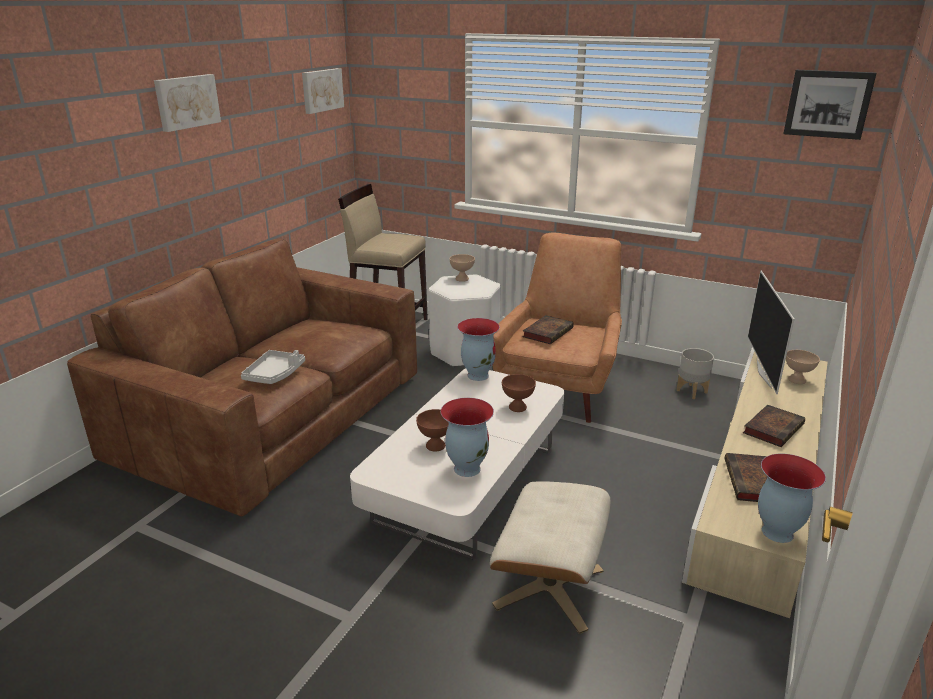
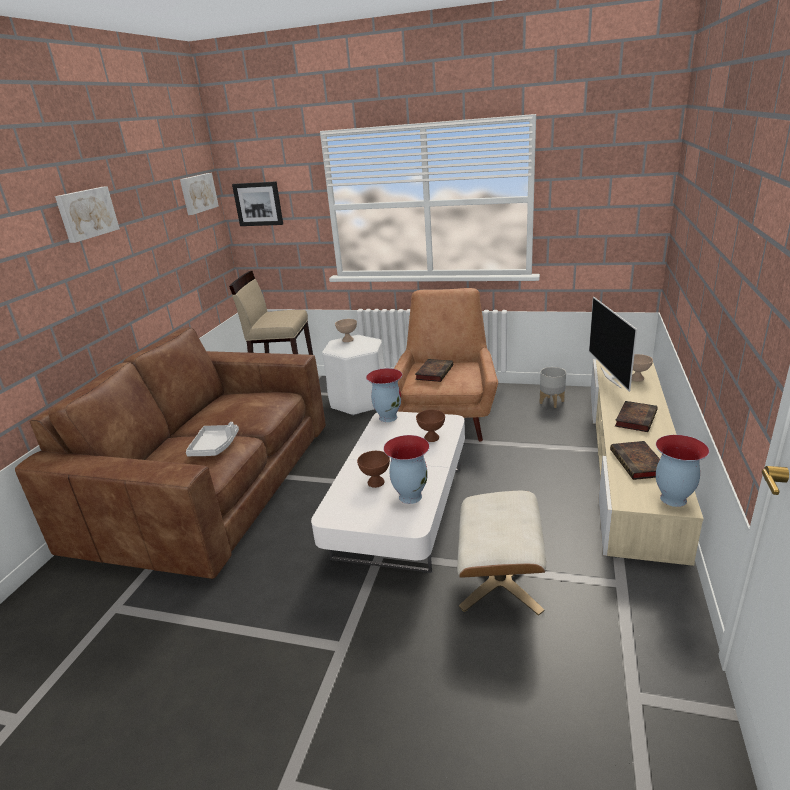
camera: 10 degrees left, 0 degrees up
picture [783,70,877,140] -> picture moved to [232,181,283,226]

